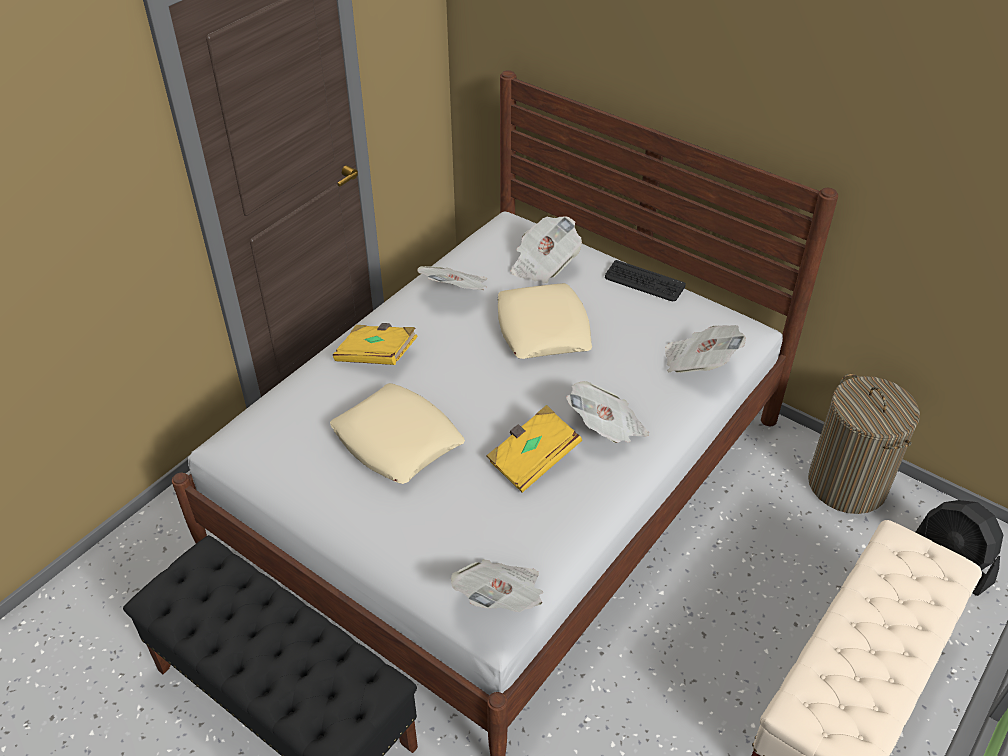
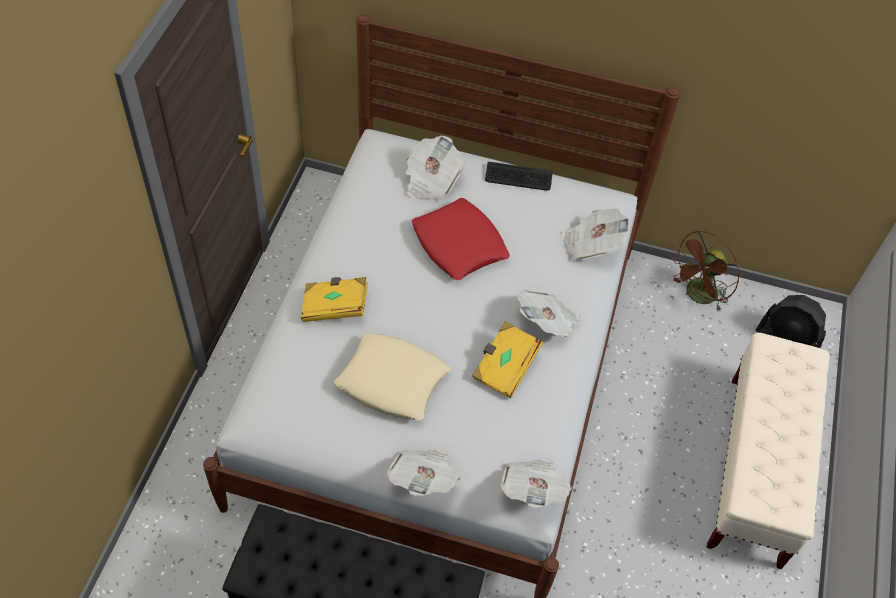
camera: 25 degrees left, 10 degrees up
newspaper [418,266,487,290] -> newspaper moved to [387,449,460,496]
beige pillow [498,283,592,359] -> red pillow [412,198,510,280]
laundry basket [808,374,920,514] -> brown fan [671,230,739,310]

